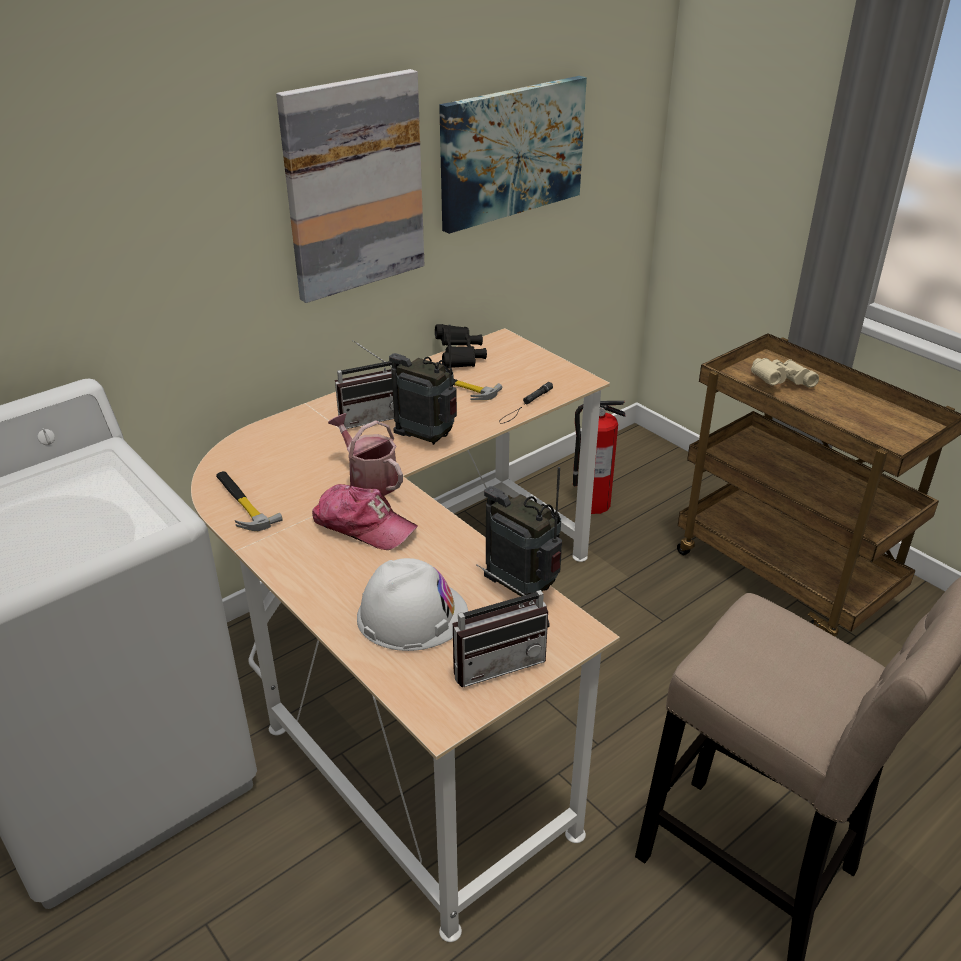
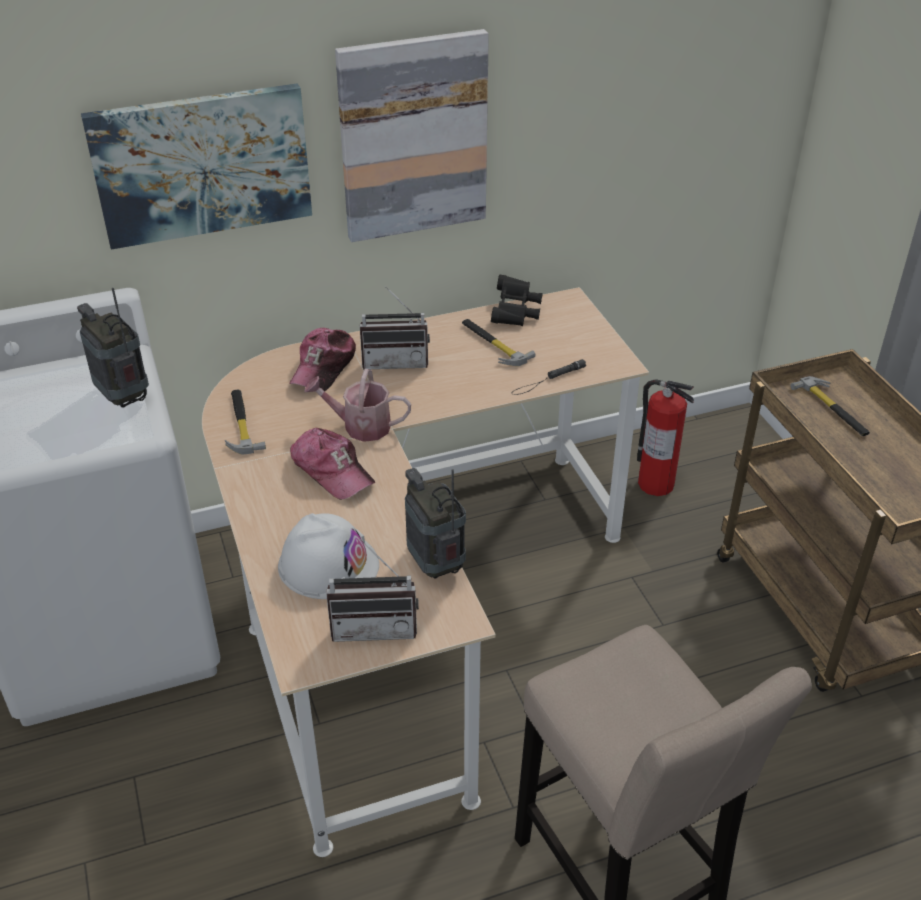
camera: 20 degrees right, 5 degrees up
watering can [328,413,403,496] -> watering can turned 60 degrees counterclockwise [305,369,411,442]
radio [389,324,457,445] -> radio moved to [77,288,149,408]
picture [439,76,587,234] -> picture moved to [81,83,312,249]
beige binoculars [751,358,819,388] -> hammer [790,376,870,436]
none -> cap [289,328,356,391]

